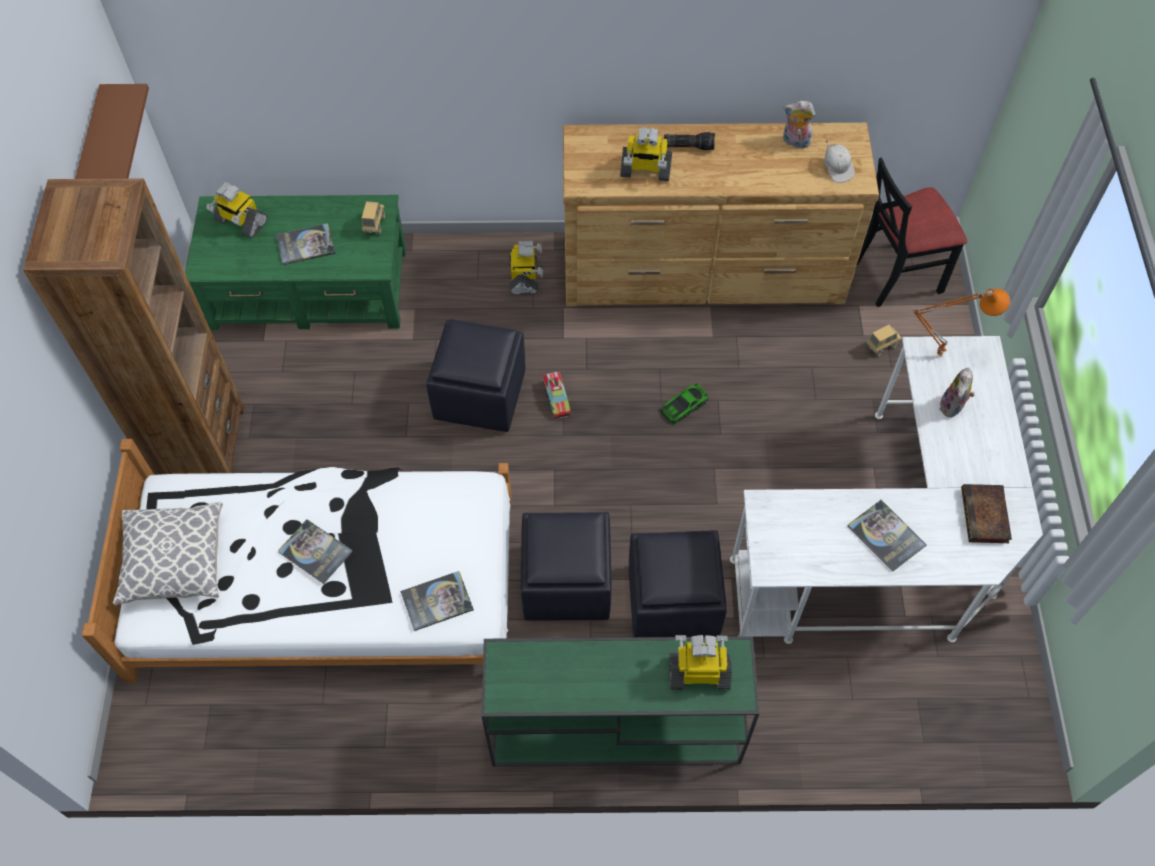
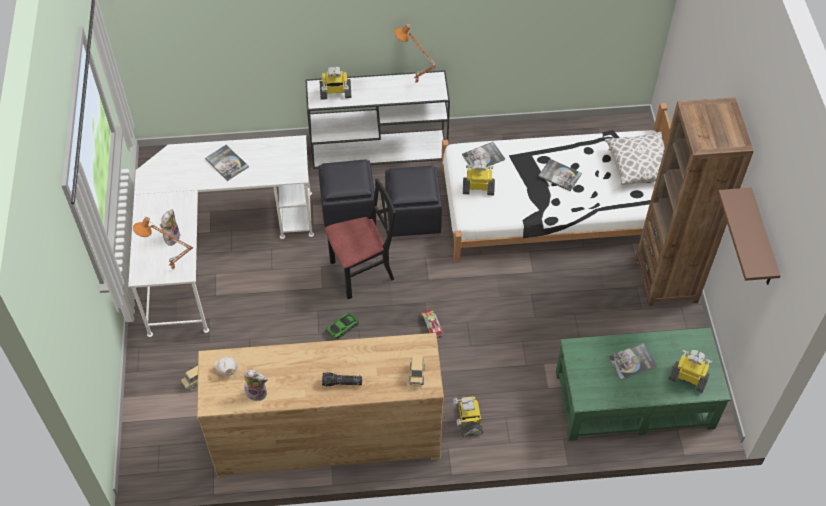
camera: 175 degrees right, 5 degrees down
toy truck [362,201,385,235] -> toy truck moved to [409,354,425,385]
black ottoman [426,319,525,432] -> none
green console table [481,636,759,767] -> white console table [305,70,450,169]
toy robot [620,127,672,181] -> toy robot moved to [463,160,495,195]
black chair [857,157,967,307] -> black chair moved to [325,178,396,299]
book [961,484,1012,543] -> none
none -> orange table lamp [394,24,437,84]

